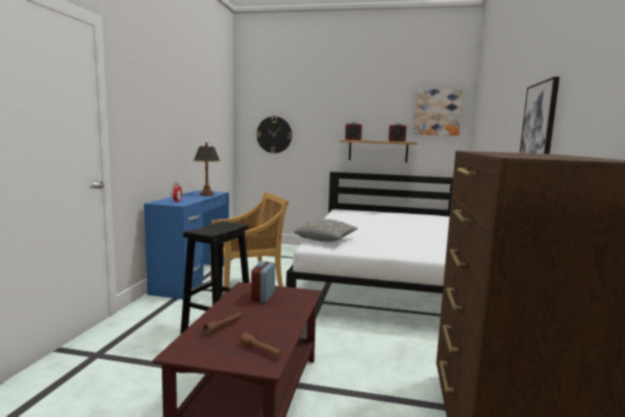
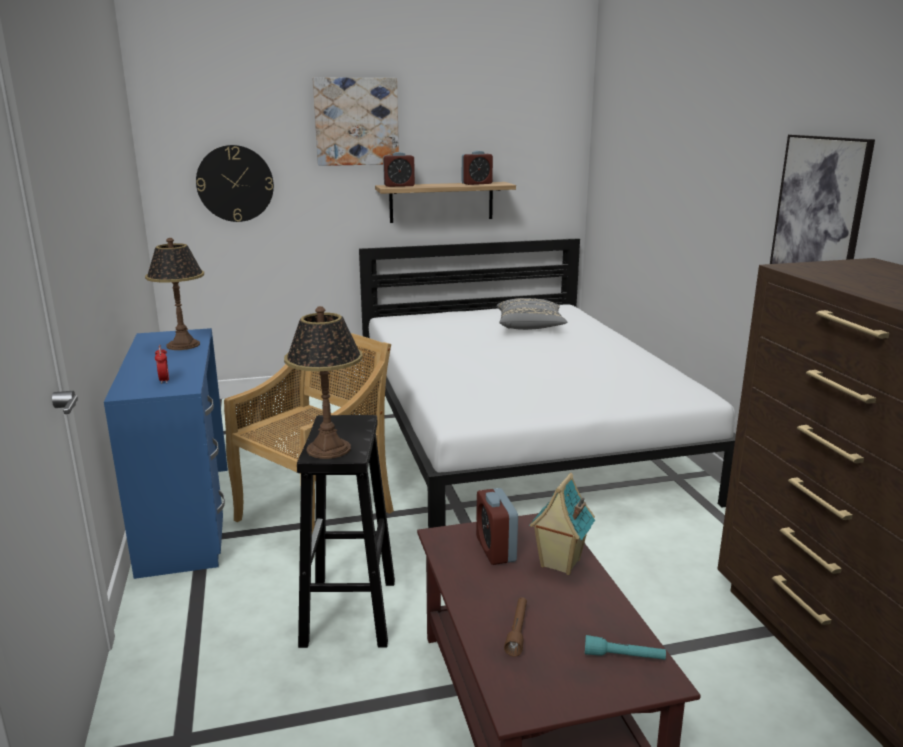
camera: 25 degrees left, 10 degrees up
brown flashlight [240,333,282,357] -> turquoise flashlight [585,635,666,660]
grey pillow [294,219,358,242] -> grey pillow moved to [497,298,568,330]
picture [413,89,463,136] -> picture moved to [312,77,399,166]
none -> table lamp [284,306,363,459]
none -> toy house [529,473,595,575]

